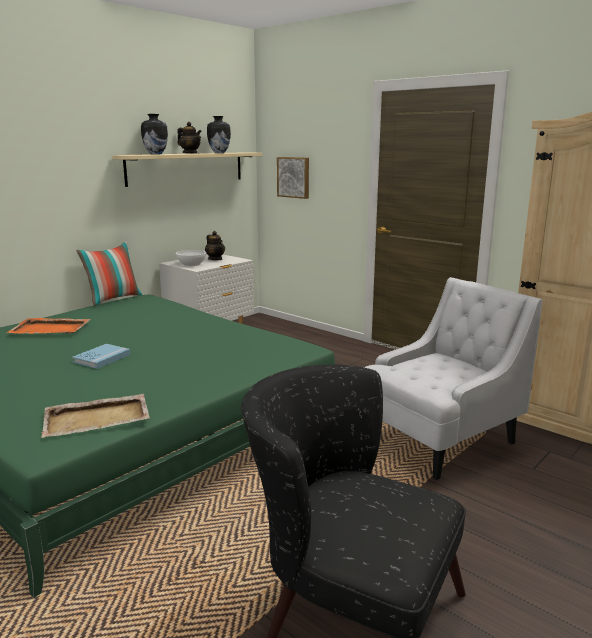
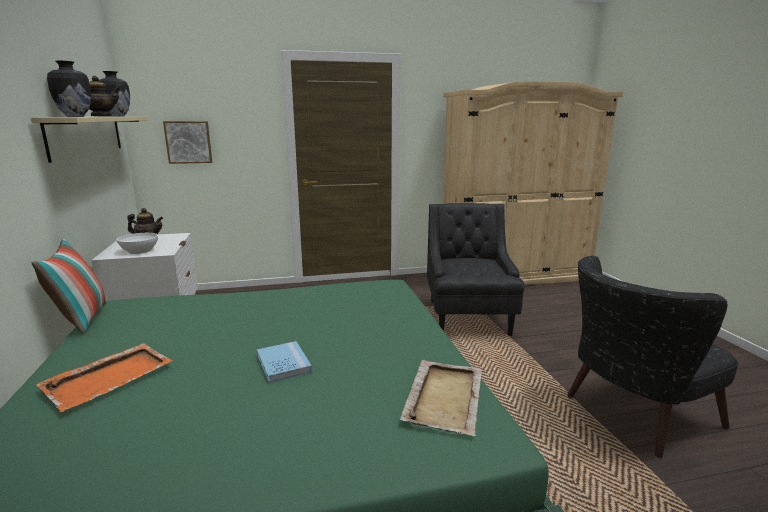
camera: 55 degrees left, 0 degrees up
white armchair [364,277,543,480] -> black armchair [427,203,525,336]

